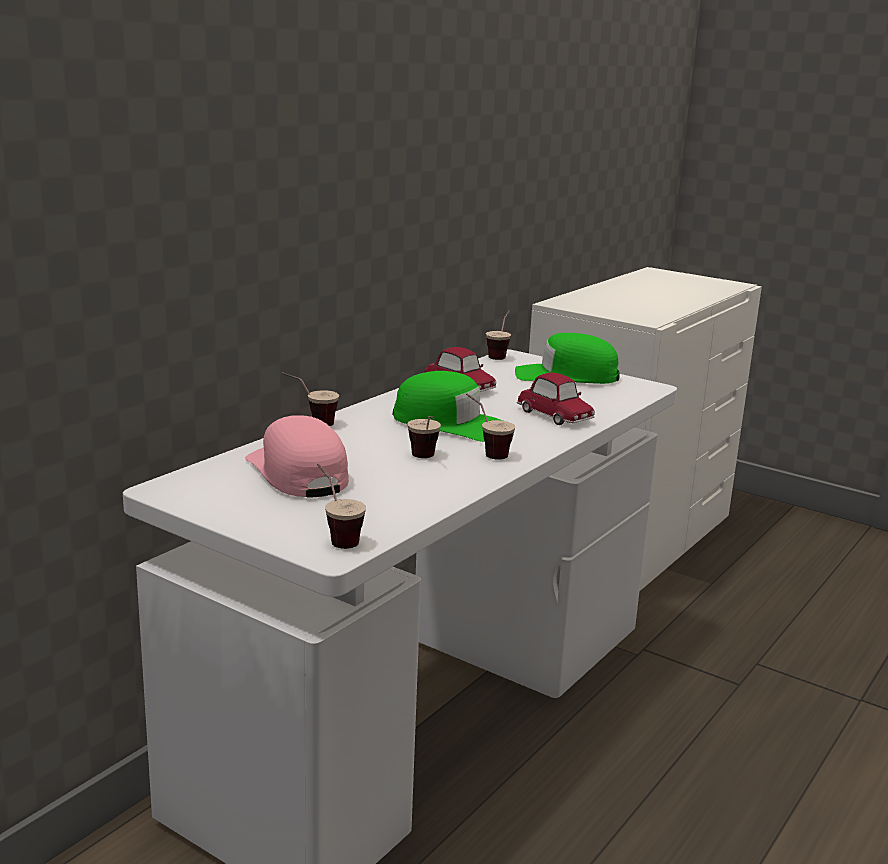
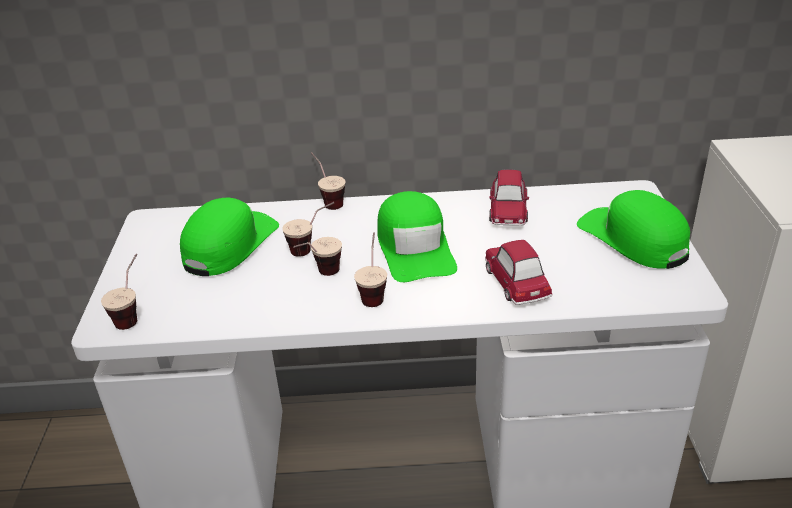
camera: 55 degrees right, 15 degrees up
pink cap [245,415,349,498] -> green cap [180,197,279,276]
cup [486,310,511,360] -> cup moved to [282,202,334,257]
toy car [517,373,595,425] -> toy car turned 150 degrees clockwise [485,240,553,305]

